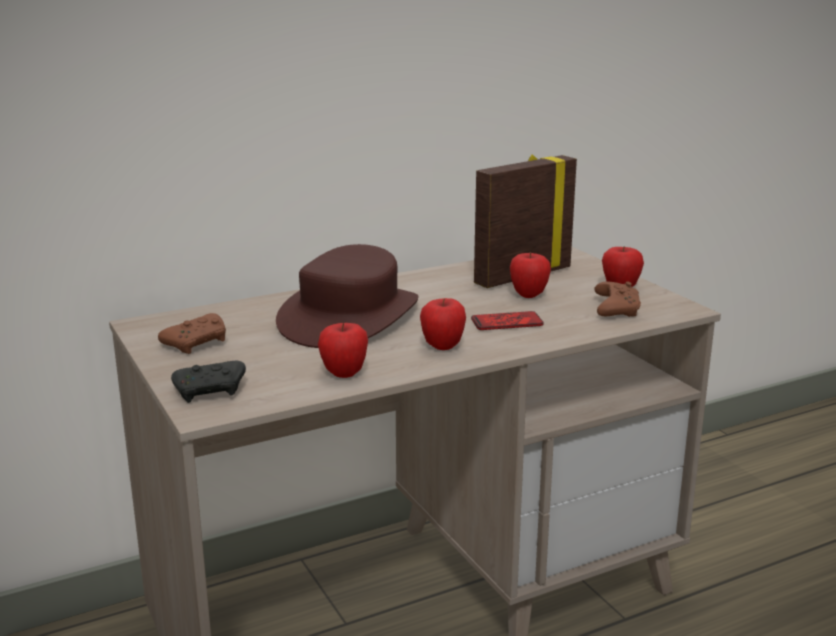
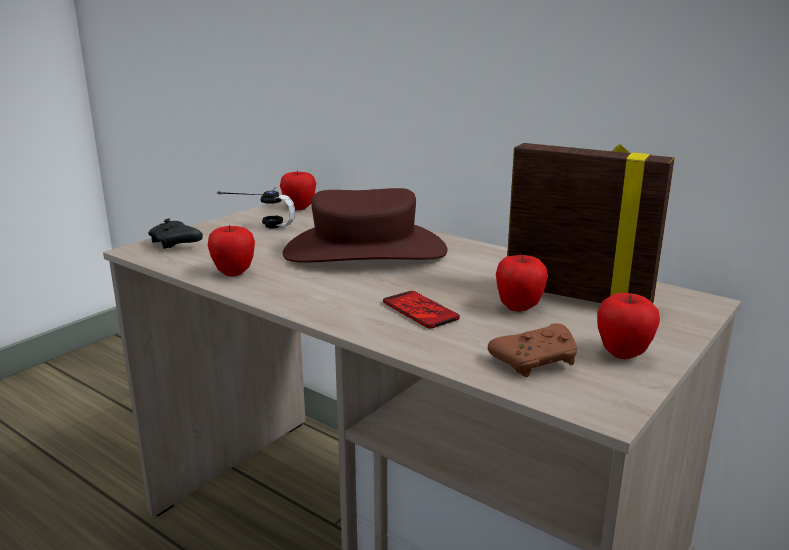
camera: 65 degrees right, 0 degrees up
brown game controller [158,313,226,354] -> headphones [217,187,295,228]
apple [420,298,466,350] -> apple moved to [280,170,316,210]

